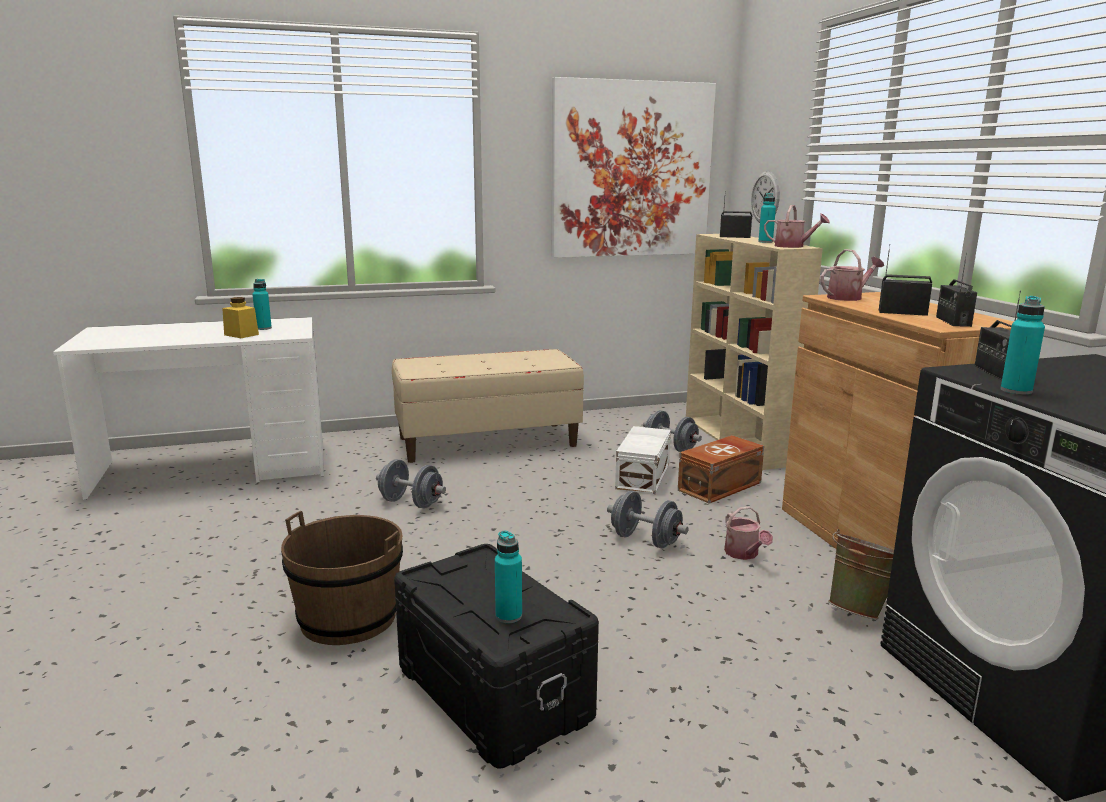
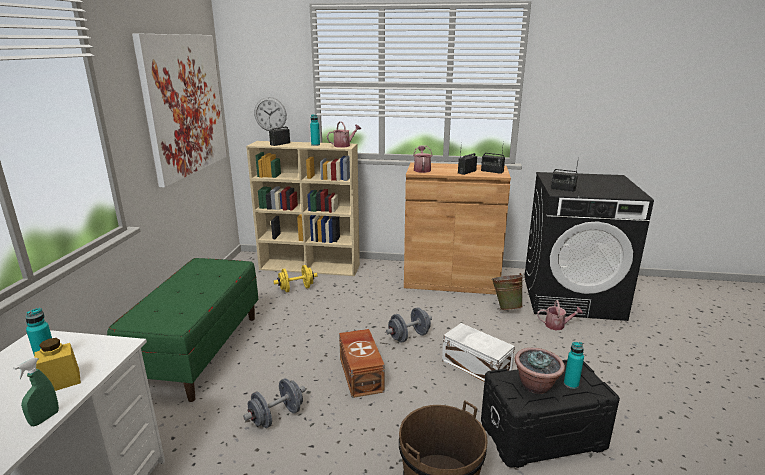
camera: 65 degrees left, 5 degrees up
beige bench [392,349,584,463] -> green bench [107,258,258,402]
white storage box [615,426,671,494] -> white storage box moved to [442,323,515,382]
grey dumbbell [643,410,702,452] -> yellow dumbbell [273,265,317,292]
brown storage box [678,435,764,504] -> brown storage box moved to [339,329,385,398]
watering can [724,506,773,560] -> watering can moved to [537,300,583,331]
turquoise bottle [1000,296,1045,395] -> none
none -> green spray bottle [13,358,59,426]
none -> potted plant [515,348,565,394]

